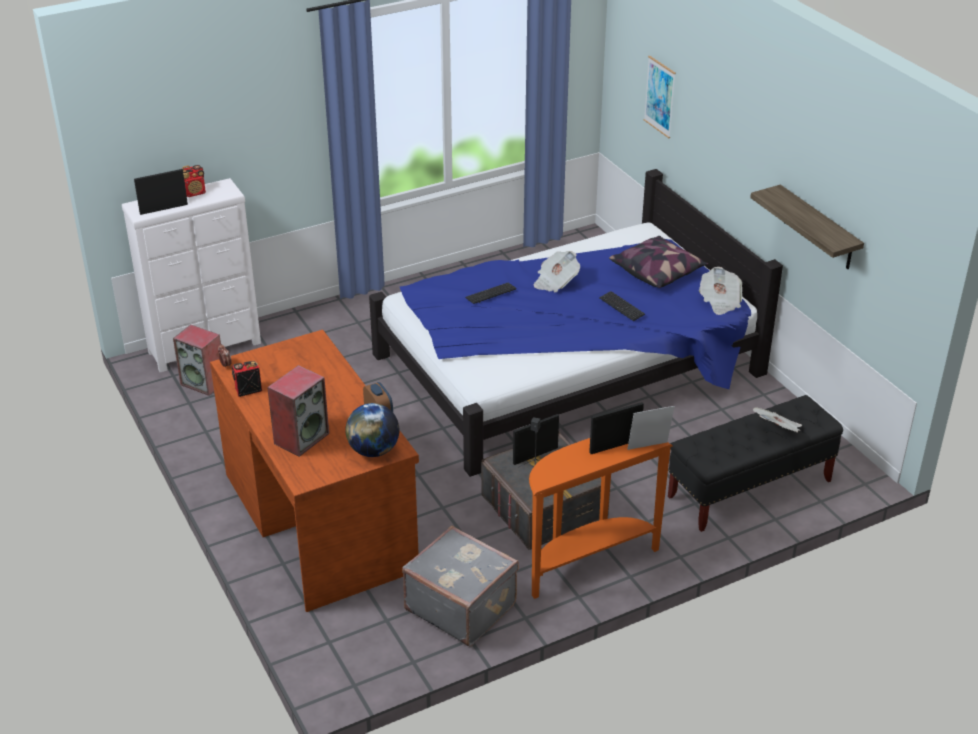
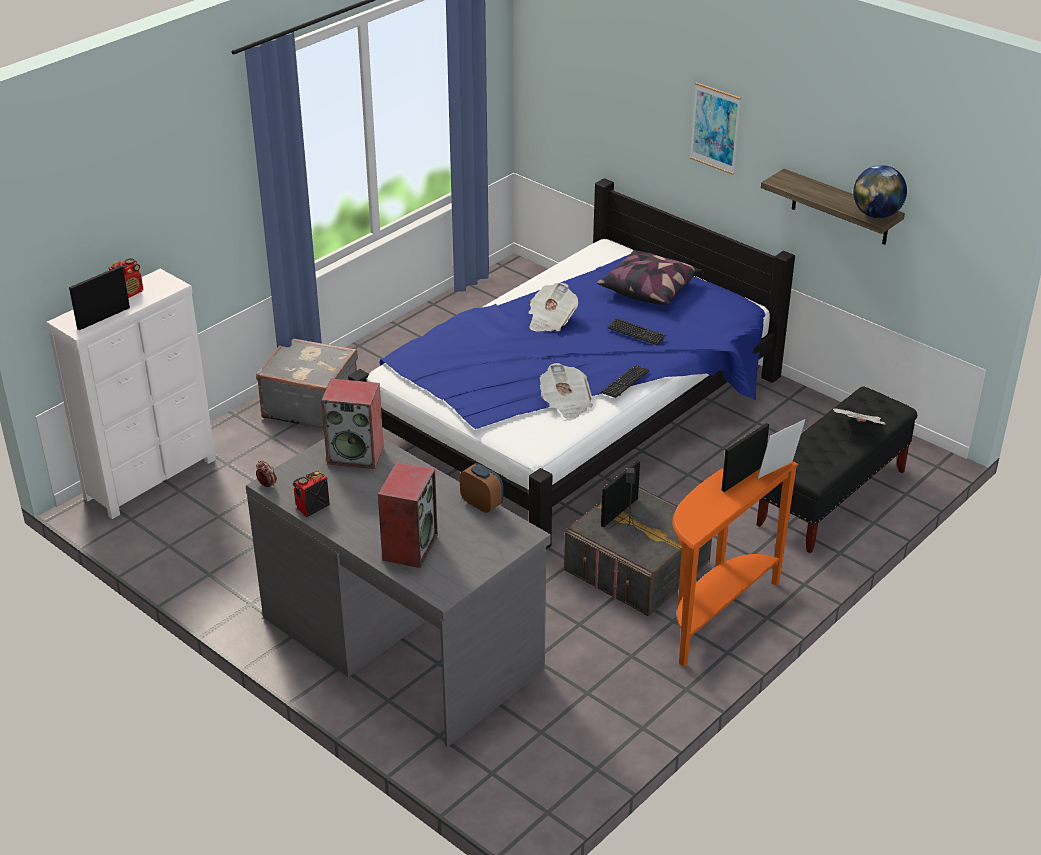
camera: 20 degrees left, 0 degrees up
speaker [173,325,221,396] -> speaker moved to [321,379,384,469]
brown desk [210,330,419,612] -> grey desk [246,438,551,747]
globe [345,403,399,457] -> globe moved to [853,165,907,218]
grey suitcase [402,526,519,647] -> grey suitcase moved to [256,339,358,430]
keyboard [465,283,517,304] -> keyboard moved to [600,365,650,398]
picture [644,56,676,138] -> picture moved to [690,82,741,175]
newspaper [699,267,742,315] -> newspaper moved to [540,363,593,421]

